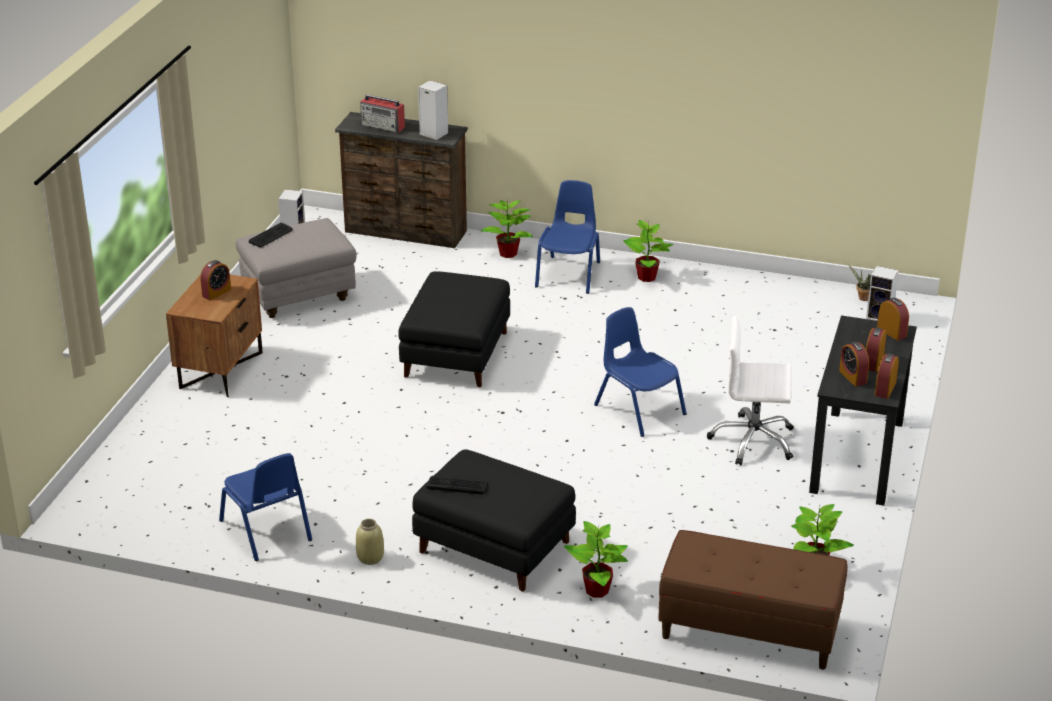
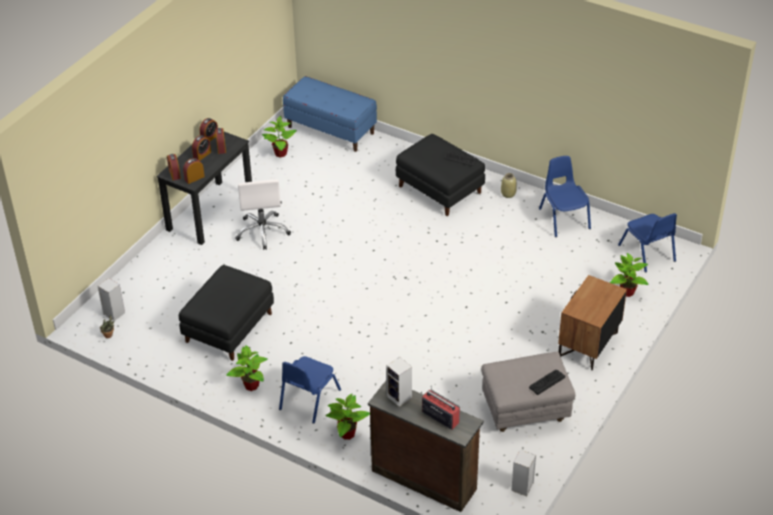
camera: 165 degrees left, 10 degrees up
alarm clock [200,260,231,301] -> alarm clock moved to [183,158,205,184]
black ottoman [398,271,510,387] -> black ottoman moved to [179,265,274,361]
potted plant [564,521,628,598] -> potted plant moved to [610,253,648,297]
blue chair [594,307,687,437] -> blue chair moved to [618,213,677,273]
brown bench [658,530,848,670] -> blue bench [283,76,377,152]
white office chair [707,316,794,465] -> white office chair turned 60 degrees clockwise [235,180,291,250]

